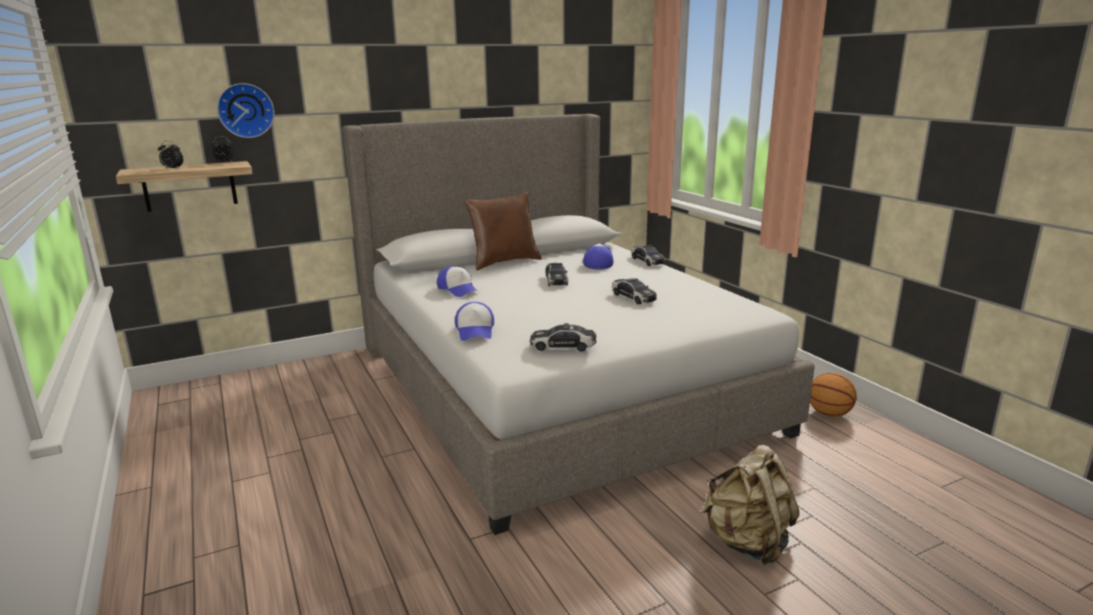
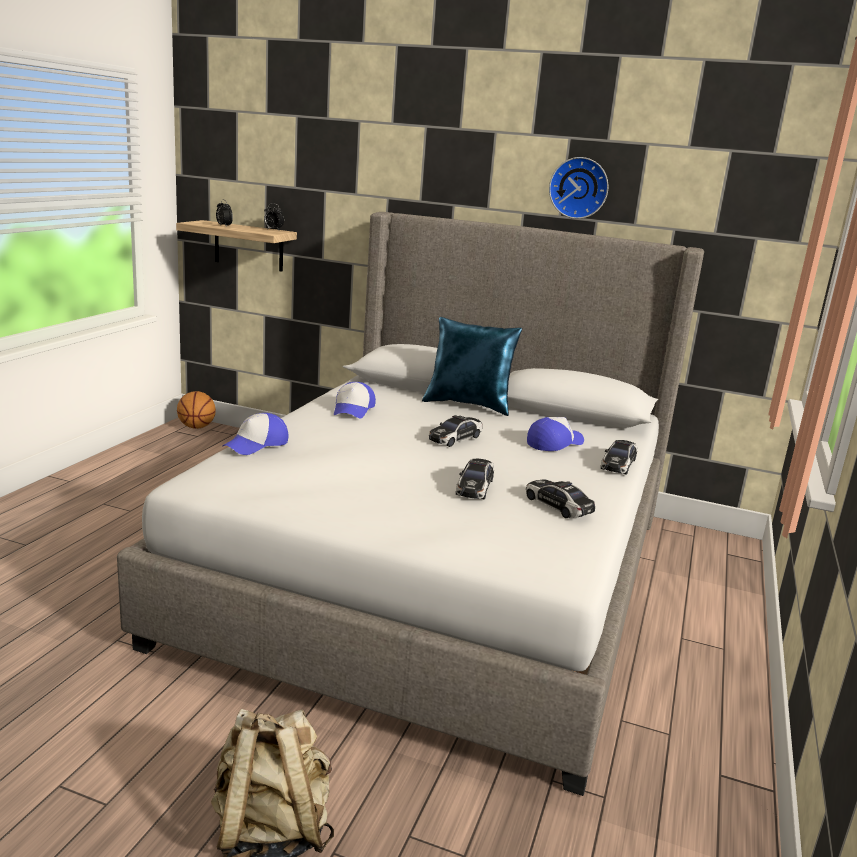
camera: 45 degrees right, 0 degrees up
wall clock [217,83,275,138] -> wall clock moved to [549,157,608,219]
brown pillow [464,192,542,270] -> blue pillow [422,317,522,416]
toy car [530,323,597,352] -> toy car moved to [526,479,595,518]
basketball [810,372,857,417] -> basketball moved to [177,391,216,429]

